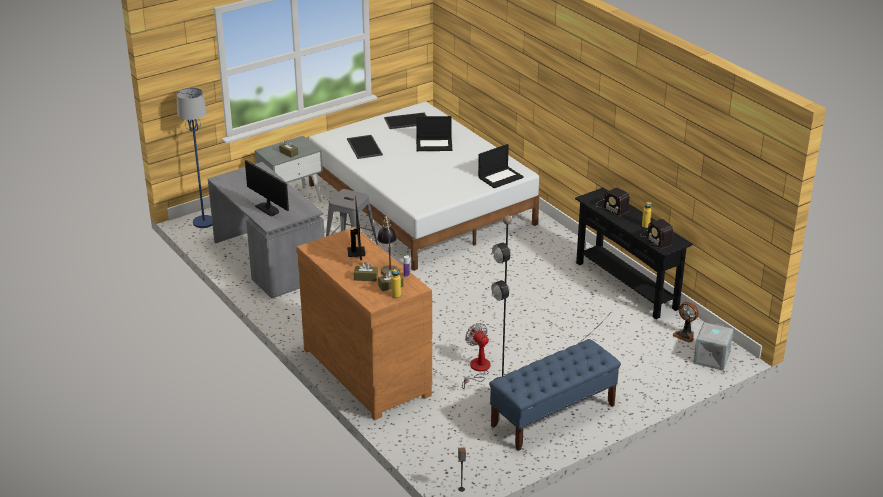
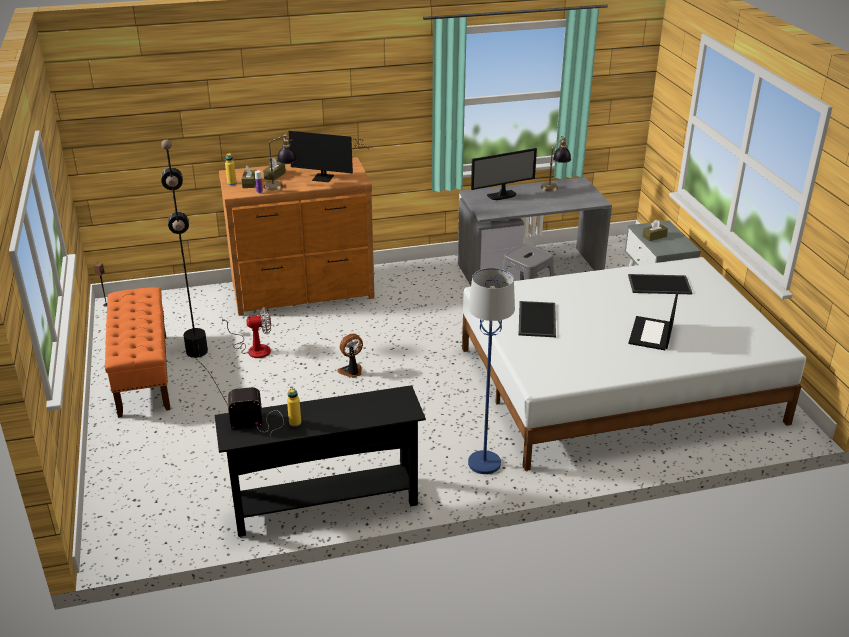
camera: 110 degrees right, 0 degrees up
blue floor lamp [177,88,212,228] -> blue floor lamp moved to [468,268,515,474]
tray [384,112,426,129] -> tray moved to [519,301,556,337]
laptop [478,144,524,188] -> none
blue bench [489,339,621,451] -> orange bench [105,287,171,418]
radio [596,188,630,217] -> none
fan [673,302,699,343] -> fan moved to [337,334,363,378]
grey storage box [693,322,733,371] -> none
none -> table lamp [541,136,571,192]

